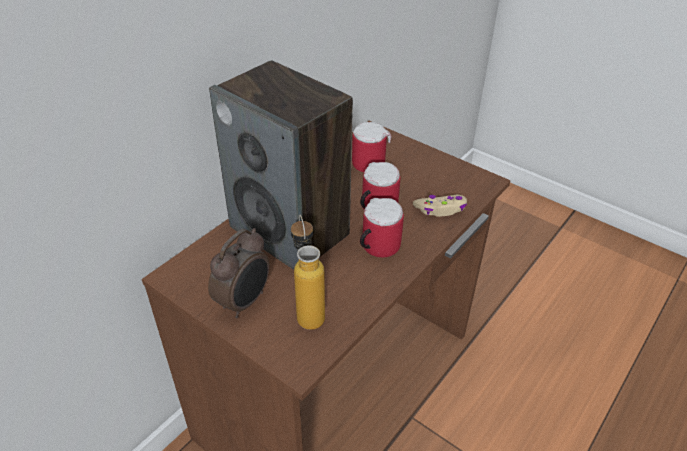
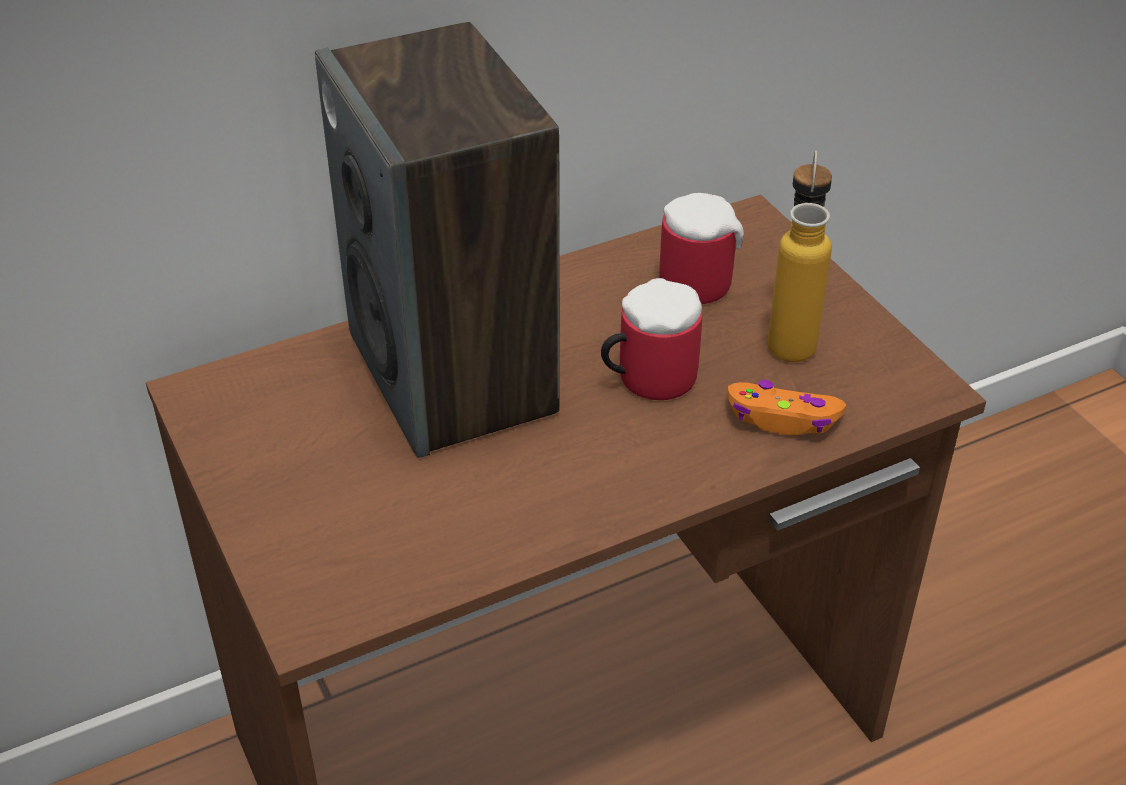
camera: 25 degrees right, 0 degrees up
alarm clock [208,228,270,318] -> none
bottle [291,214,325,330] -> bottle moved to [768,151,832,362]
mug [360,198,404,258] -> none
beige game controller [413,195,467,217] -> orange game controller [727,380,846,435]

